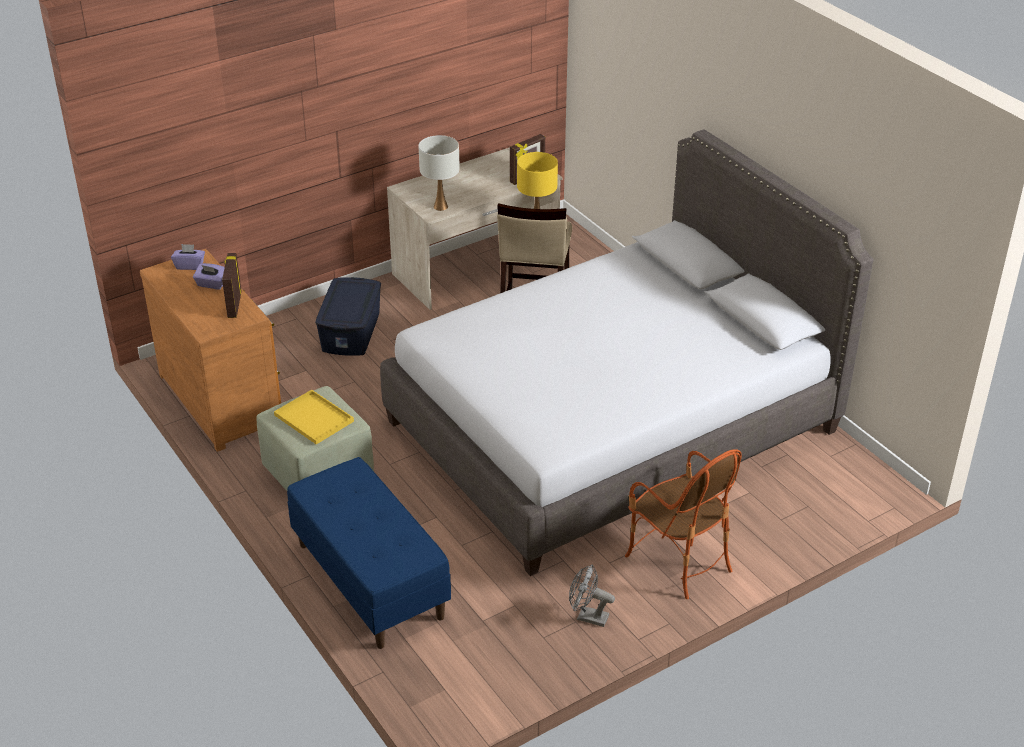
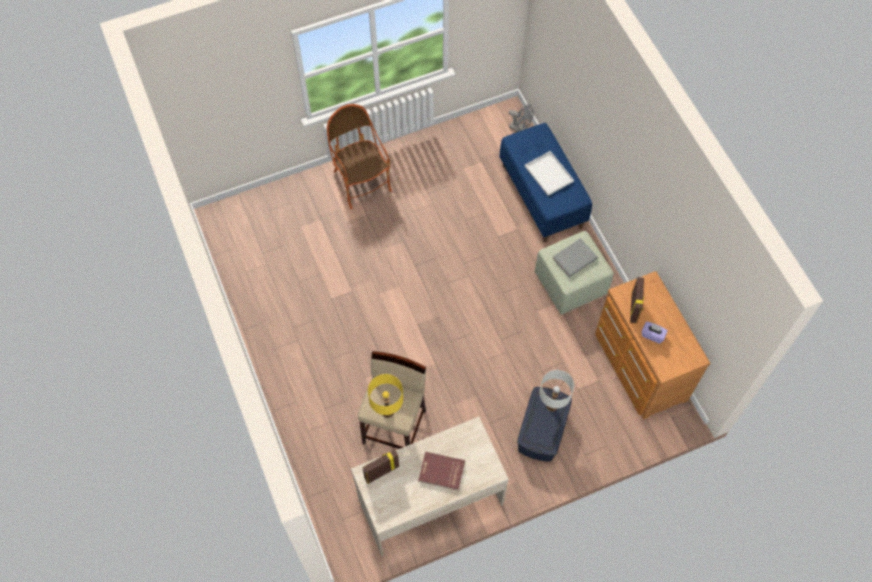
camera: 170 degrees left, 25 degrees up
purple tissue box [171,244,205,270] -> none
yellow tray [274,390,354,444] -> grey book [552,238,598,277]
grey bed [380,129,874,576] -> none
white table lamp [419,135,460,211] -> white table lamp moved to [539,370,574,412]
grey fan [569,564,615,627] -> grey fan moved to [509,104,534,132]
none -> red book [418,452,465,491]
none -> white tray [524,151,574,196]

